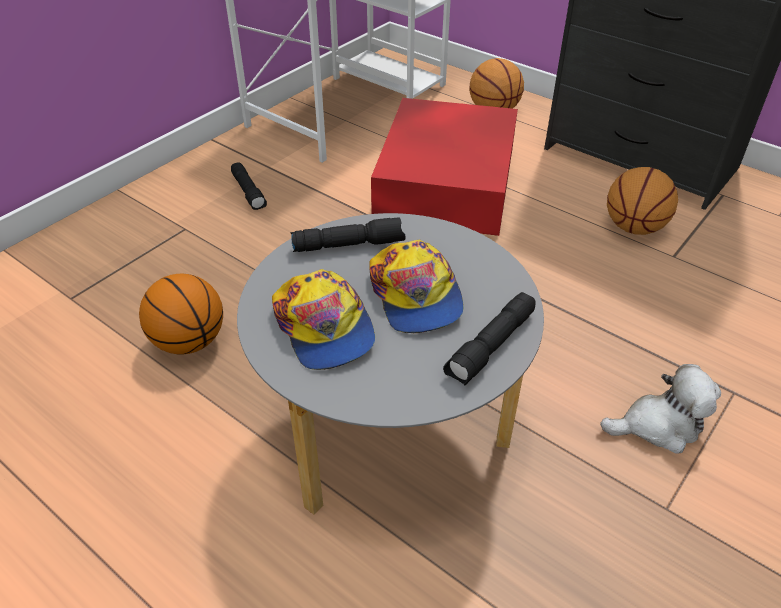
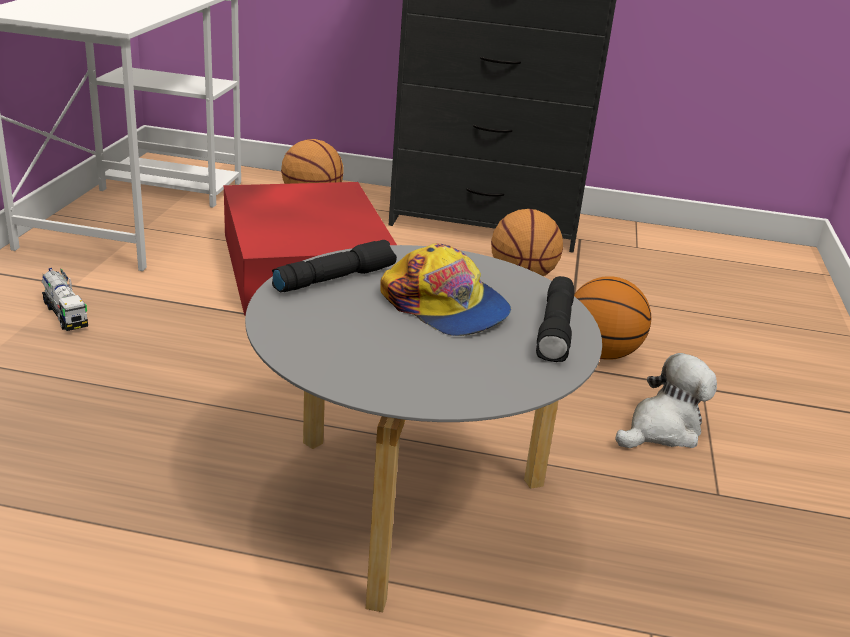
camera: 30 degrees left, 15 degrees down
basketball [139,273,223,354] -> basketball moved to [574,276,651,360]
black flashlight [231,162,267,210] -> toy truck [42,268,88,331]
cap [272,269,375,370] -> none

